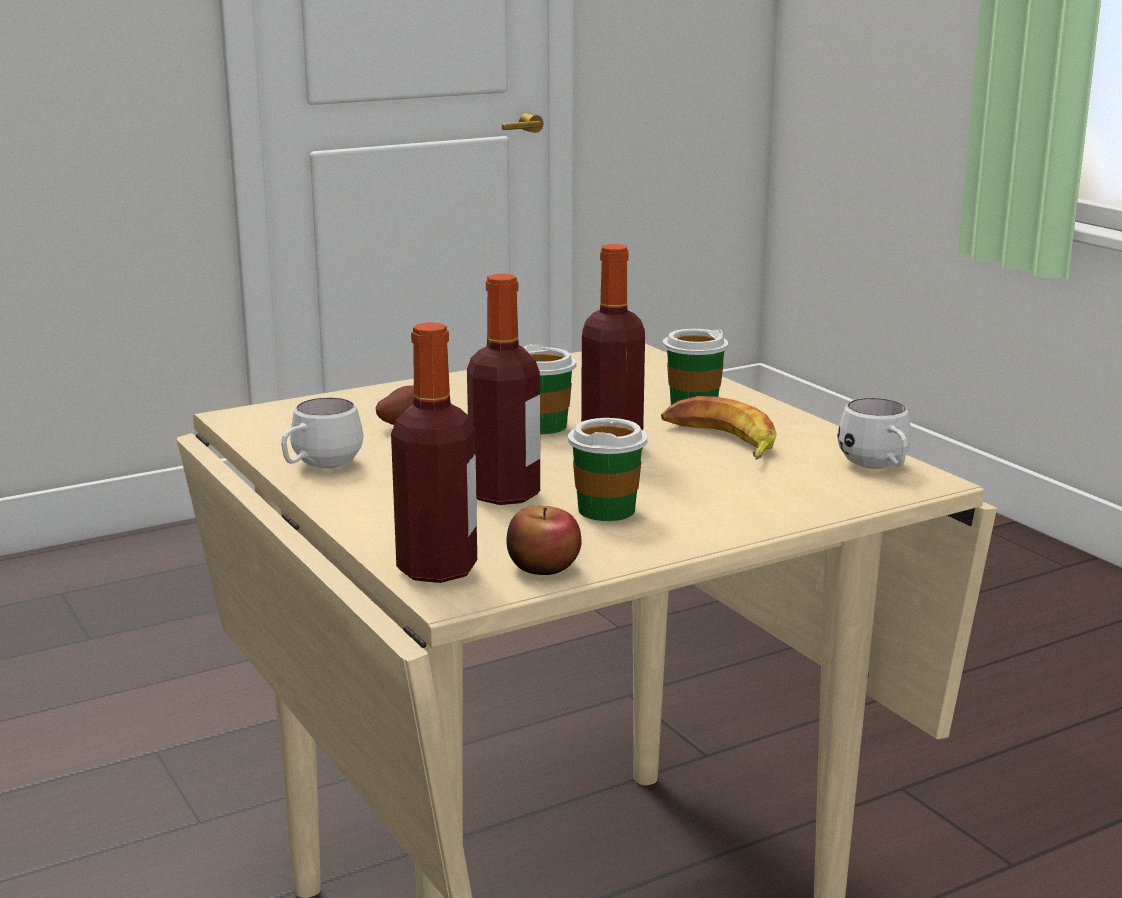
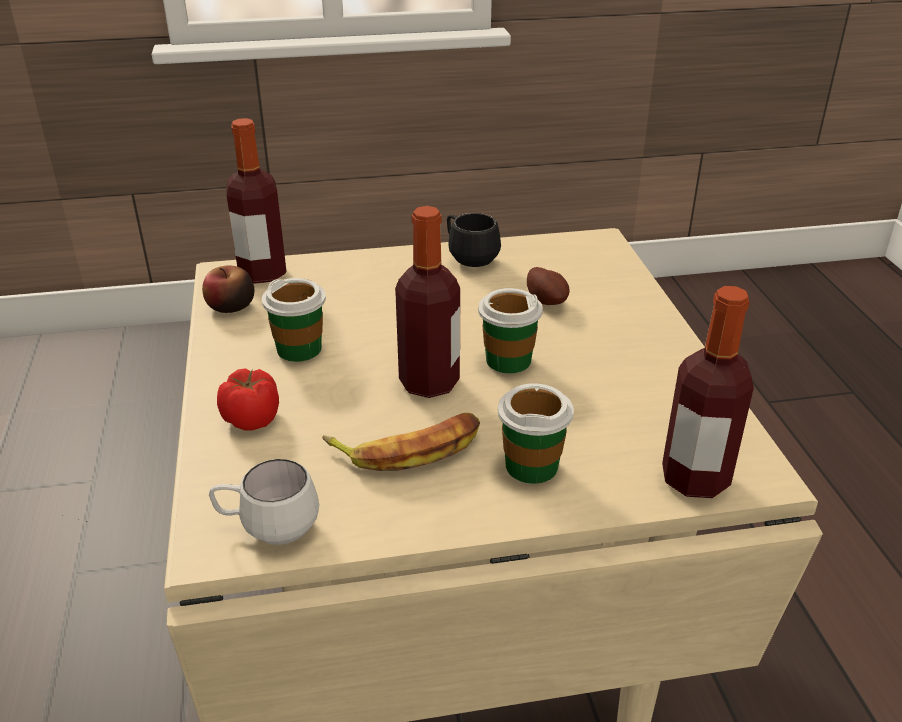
camera: 110 degrees right, 15 degrees up
white mug [281,398,364,468] -> black mug [447,213,501,267]
bottle [467,273,541,505] -> bottle moved to [662,286,754,498]
none -> tomato [217,368,279,431]

